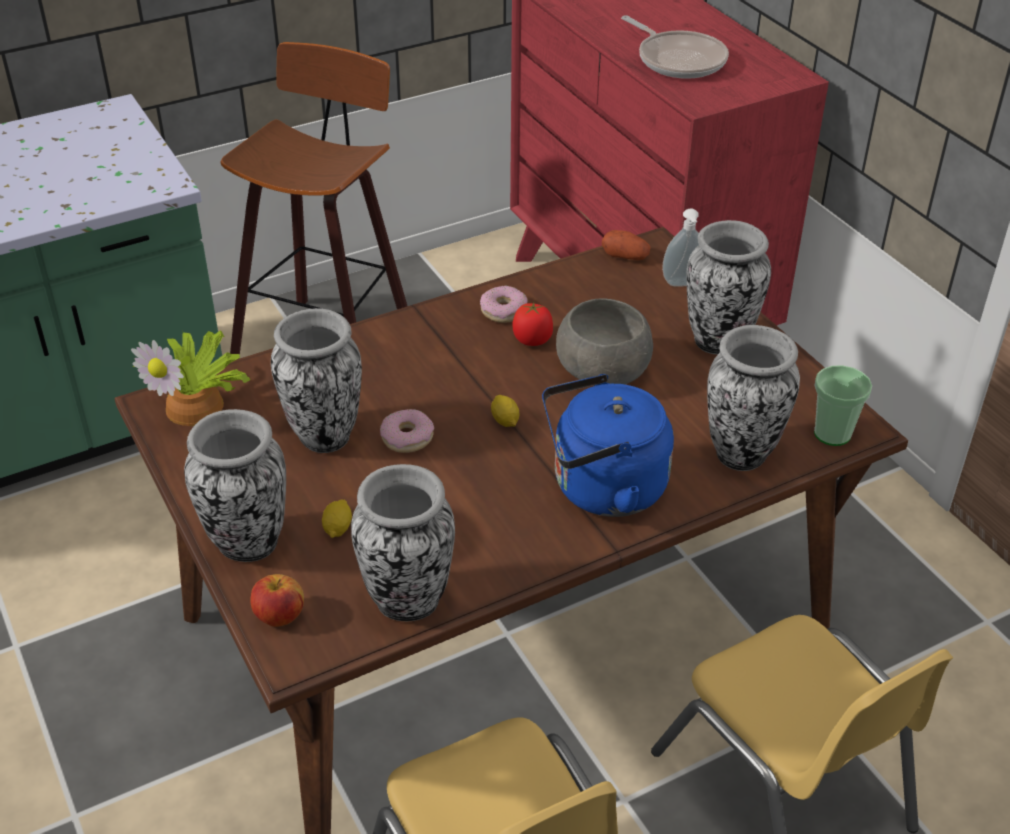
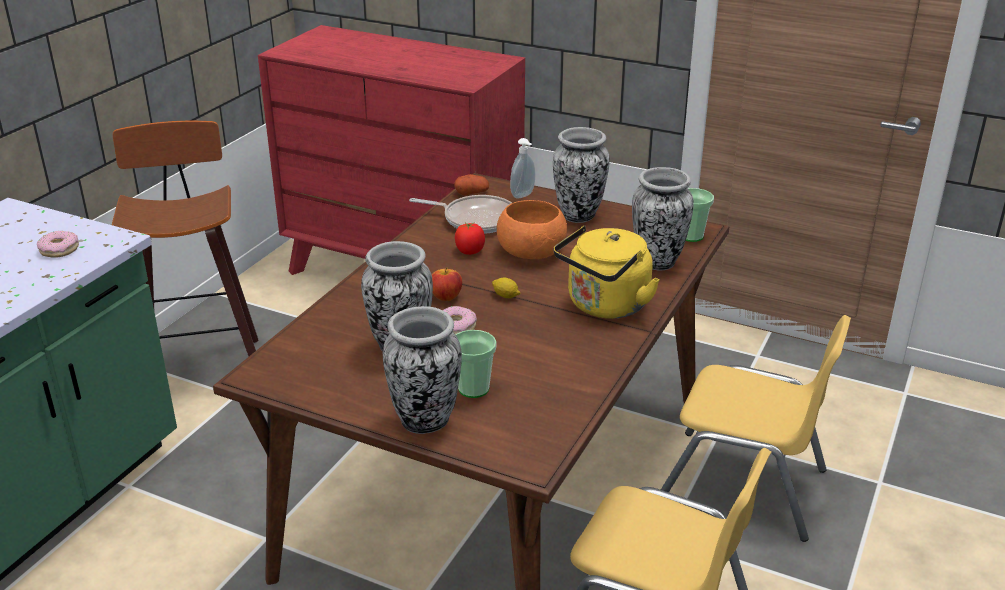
camera: 35 degrees left, 10 degrees down
potted plant [131,329,250,426] -> none
apple [250,574,304,627] -> apple moved to [432,267,462,301]
lemon [322,500,352,538] -> cup [455,330,497,398]
vase [351,464,455,621] -> none
donut [480,286,528,323] -> donut moved to [37,231,79,258]
blue kettle [542,374,674,517] -> yellow kettle [554,226,660,319]
grey bowl [556,299,653,386] -> orange bowl [497,200,567,259]
frying pan [621,15,729,79] -> frying pan moved to [409,195,512,234]

